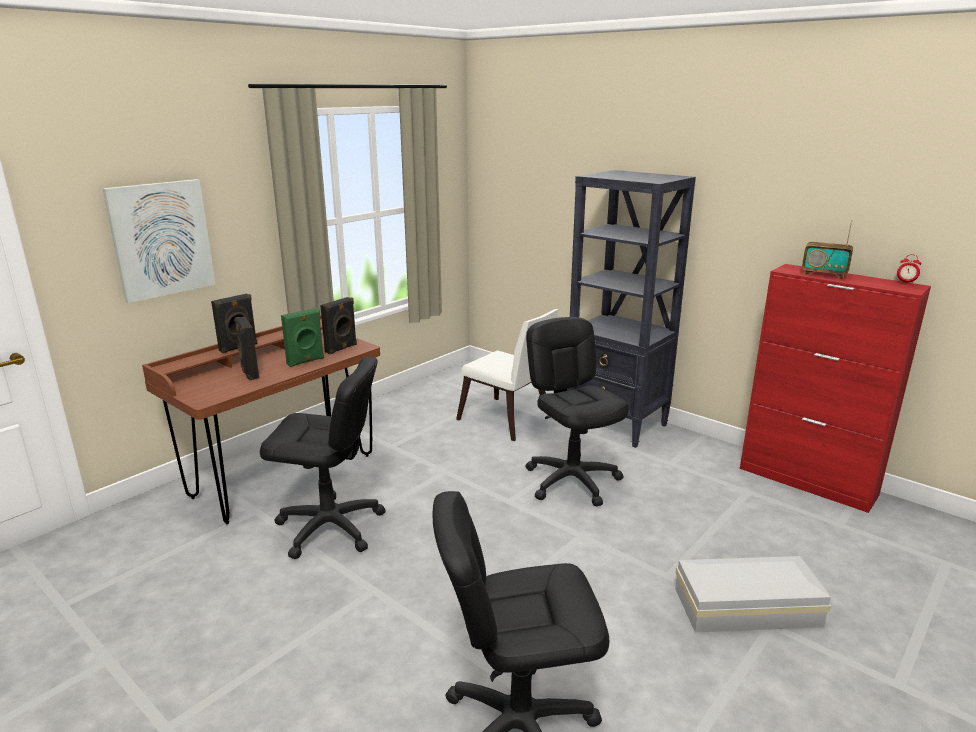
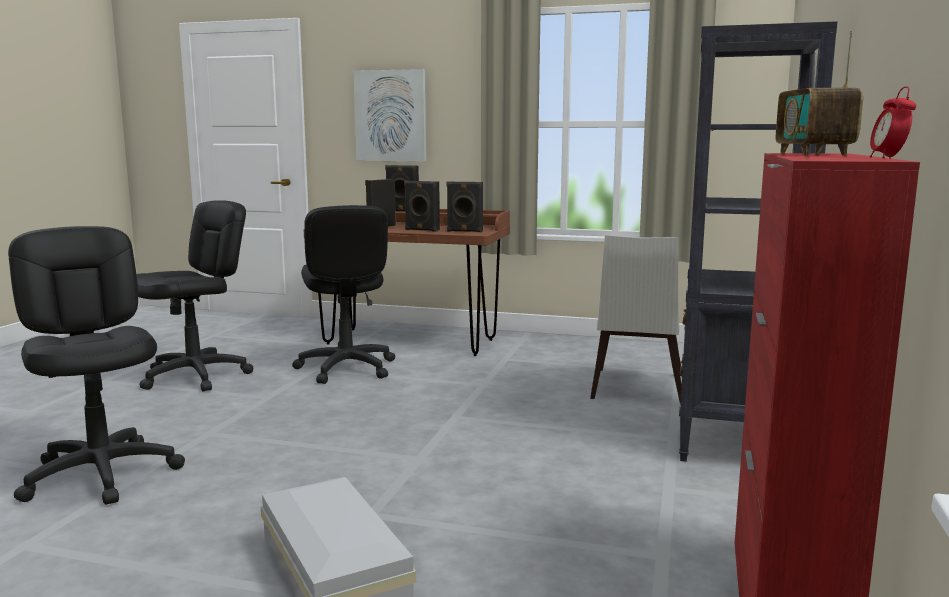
camera: 65 degrees right, 10 degrees down
green speaker [281,308,324,367] -> black speaker [404,181,440,231]
black office chair [526,317,629,506] -> black office chair moved to [137,200,253,392]

